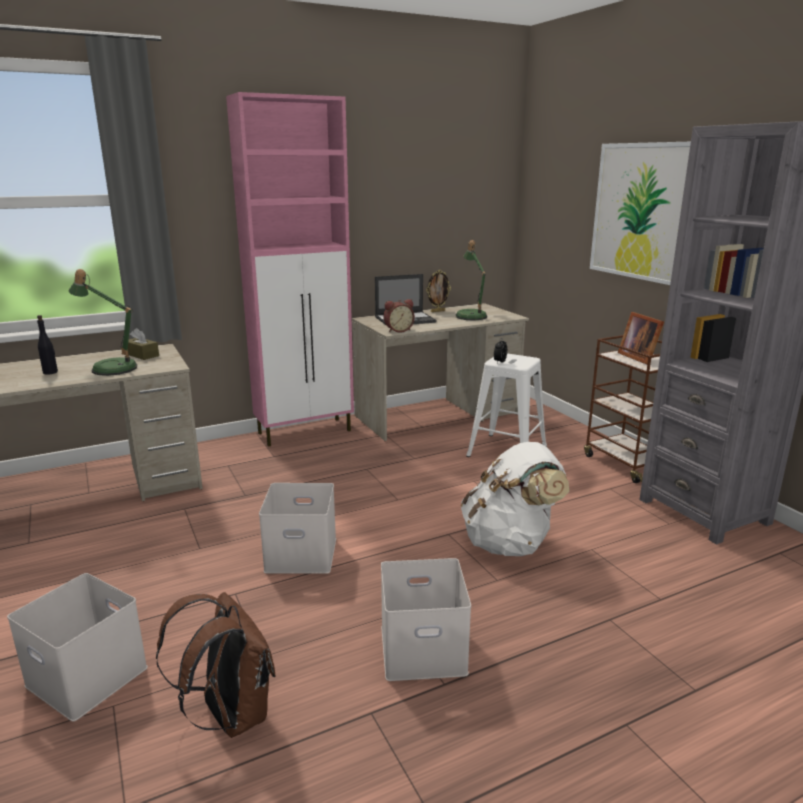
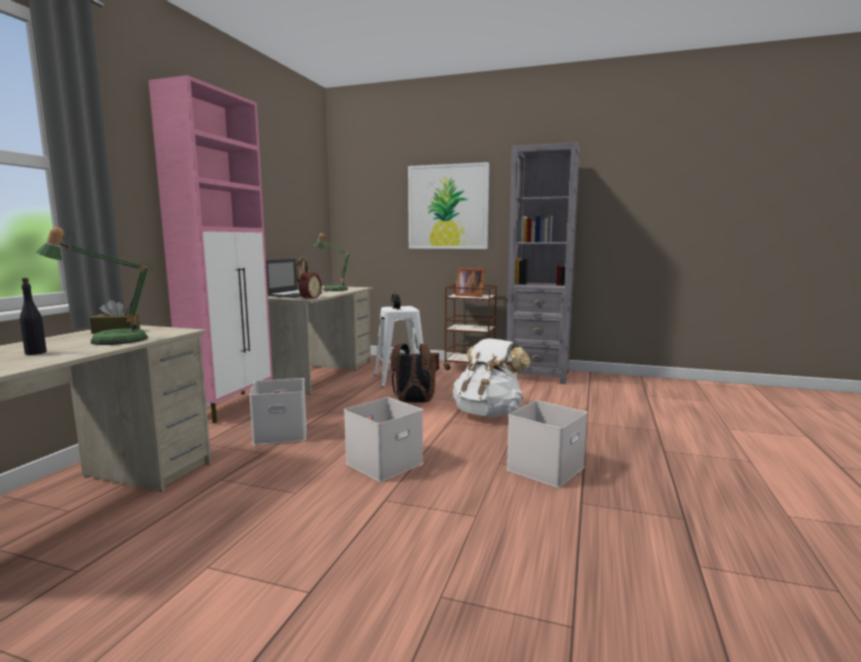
camera: 45 degrees left, 10 degrees down
white storage box [7,573,148,721] -> white storage box moved to [249,378,307,445]
brown backpack [156,592,276,738] -> brown backpack moved to [391,343,439,403]

